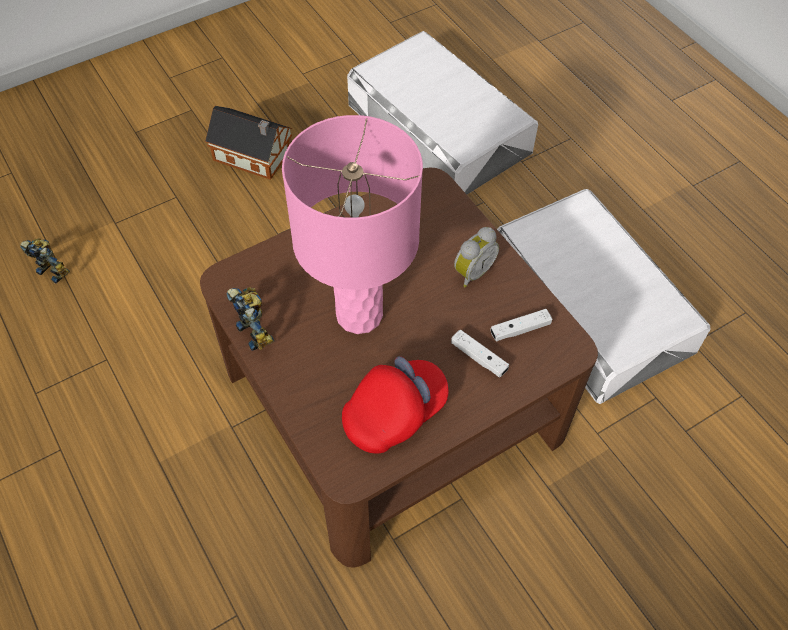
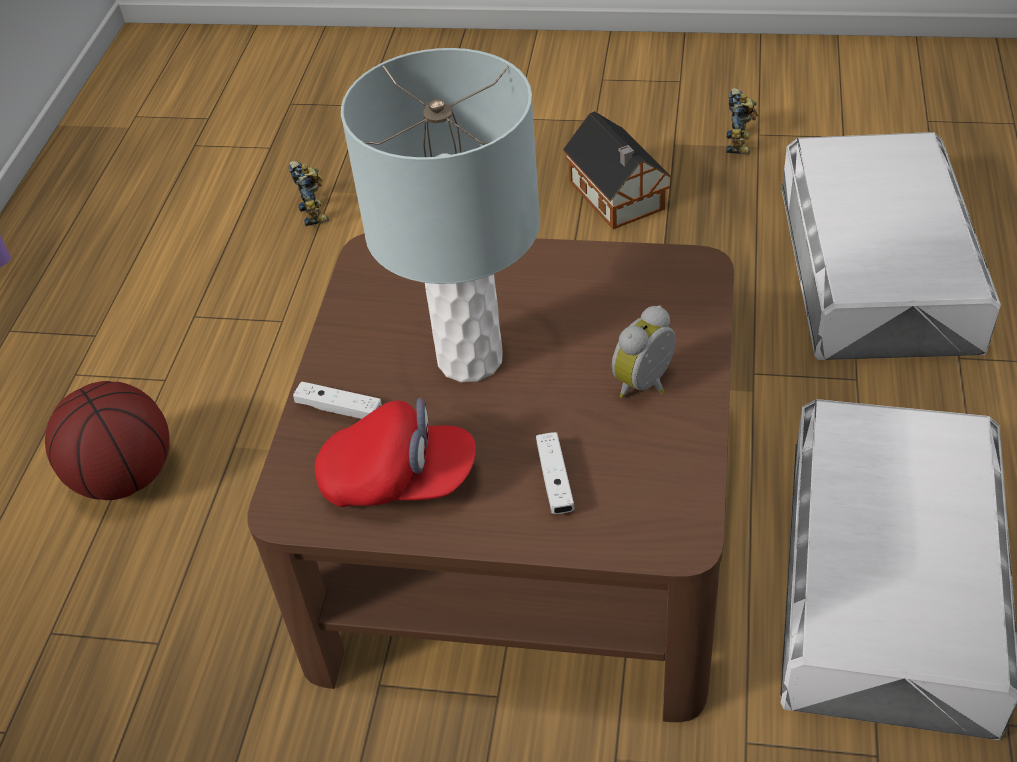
camera: 45 degrees right, 10 degrees down
toy robot [226,287,274,351] -> toy robot moved to [726,88,759,155]
pink table lamp [282,115,423,334] -> grey table lamp [341,48,540,382]
alarm clock [454,227,499,287] -> alarm clock turned 135 degrees clockwise [612,306,676,398]
white game controller [490,309,552,341] -> white game controller moved to [293,382,382,419]
none -> basketball [45,381,170,500]

